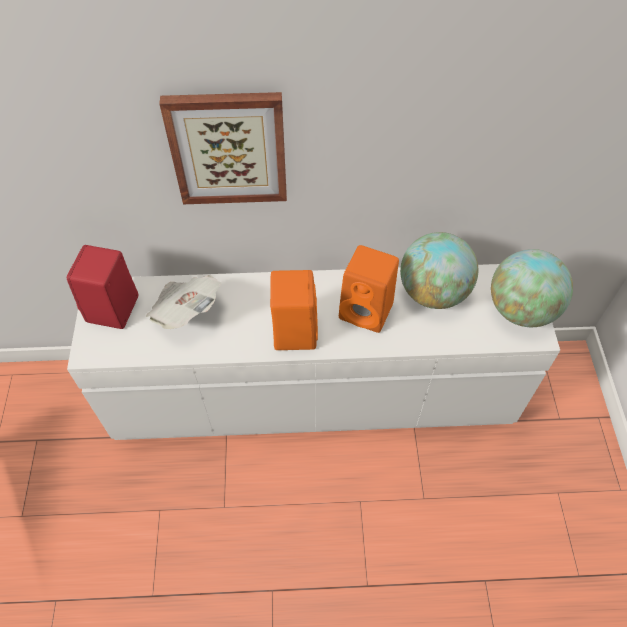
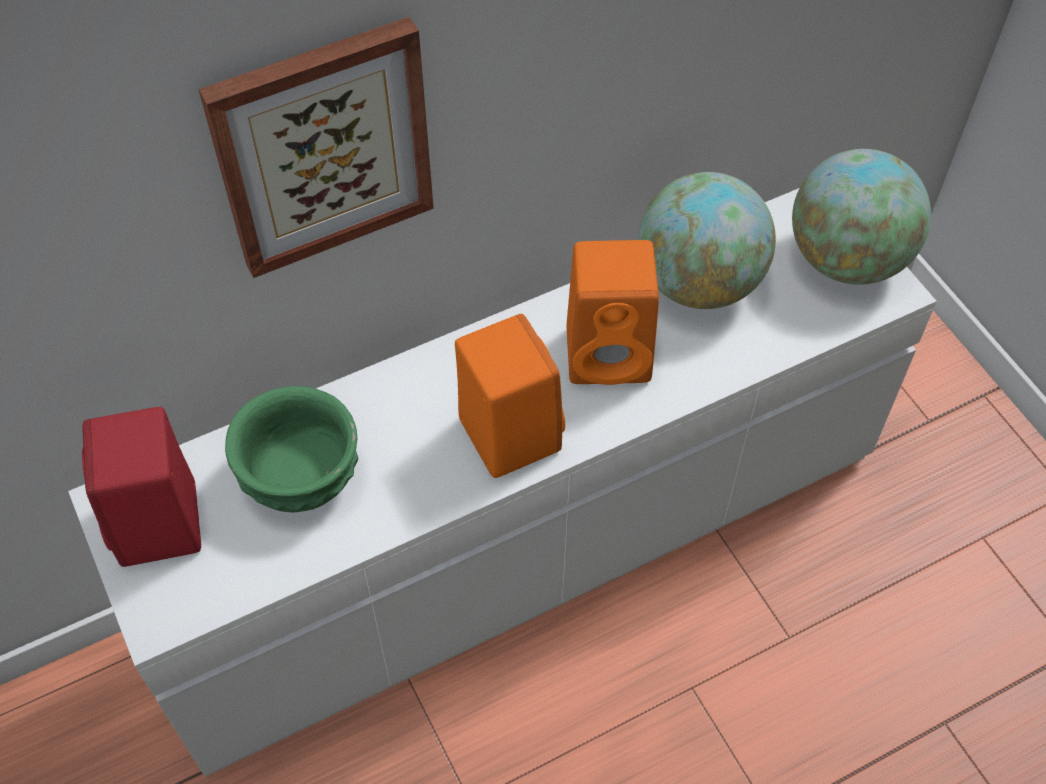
camera: 25 degrees left, 0 degrees up
newspaper [146,275,222,329] -> green bowl [225,386,358,513]

